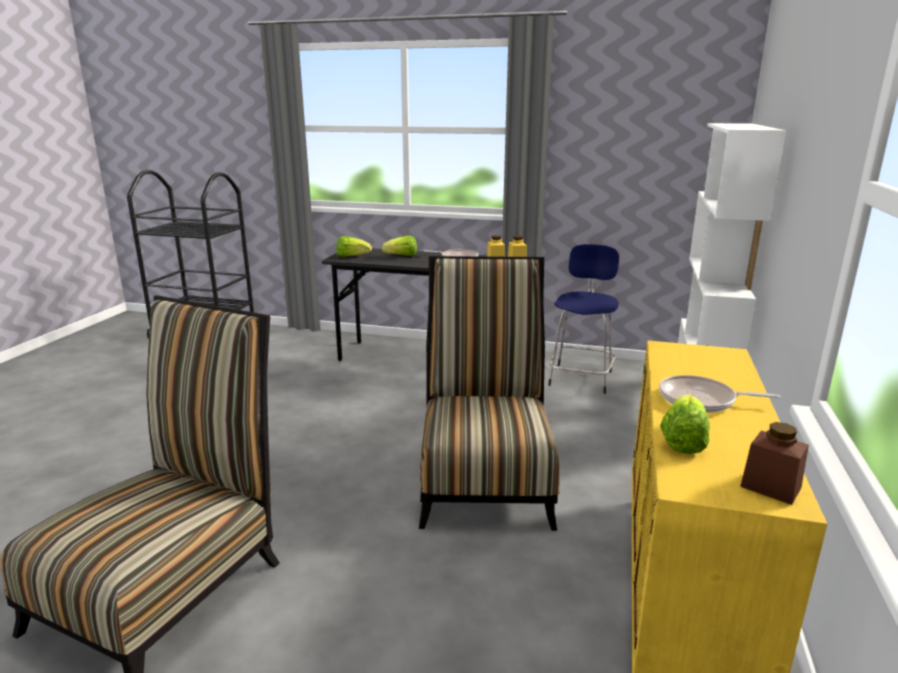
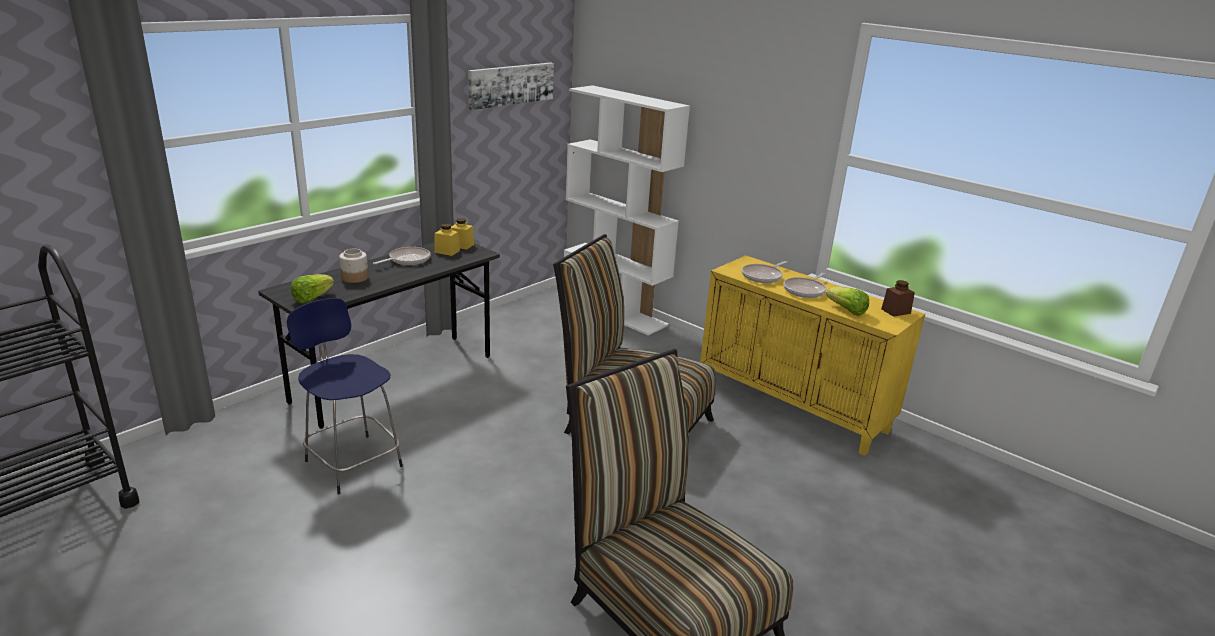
camera: 65 degrees left, 5 degrees up
lettuce [382,235,417,256] -> jar [339,249,368,283]
blue stool [548,244,619,394] -> blue stool moved to [287,298,403,495]
none -> picture [468,63,554,110]
none -> frying pan [742,261,788,283]

